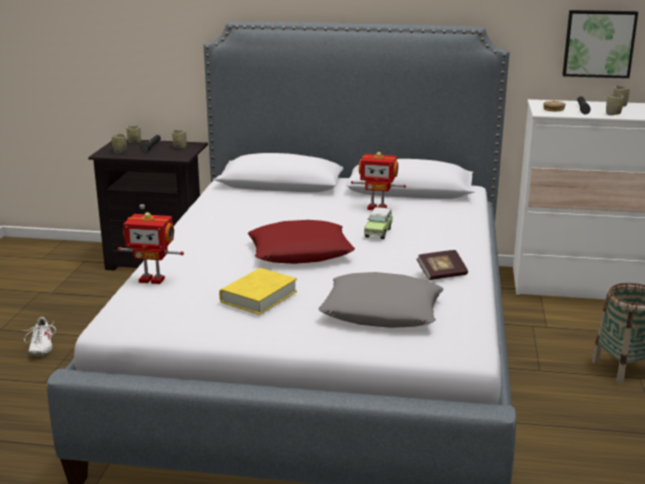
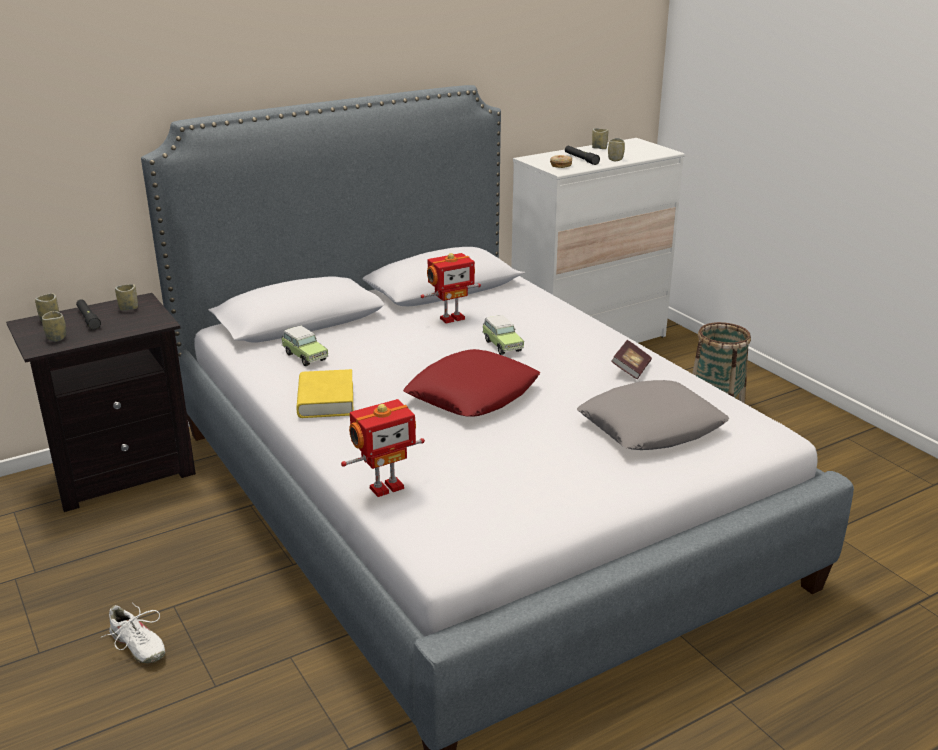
camera: 40 degrees left, 5 degrees up
yellow book [219,268,297,315] -> yellow book moved to [296,369,353,418]
picture [562,10,638,78] -> none
none -> toy car [281,326,328,366]

